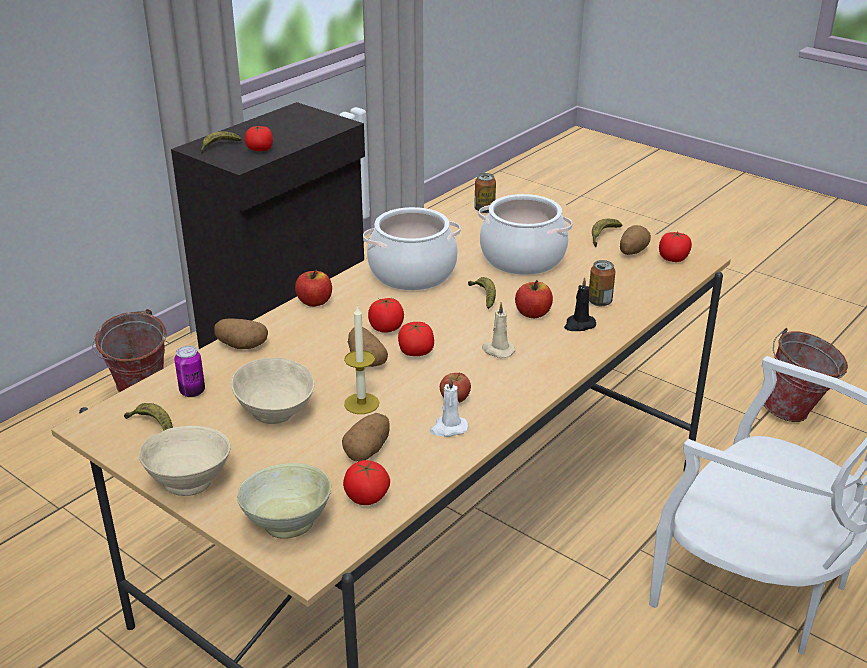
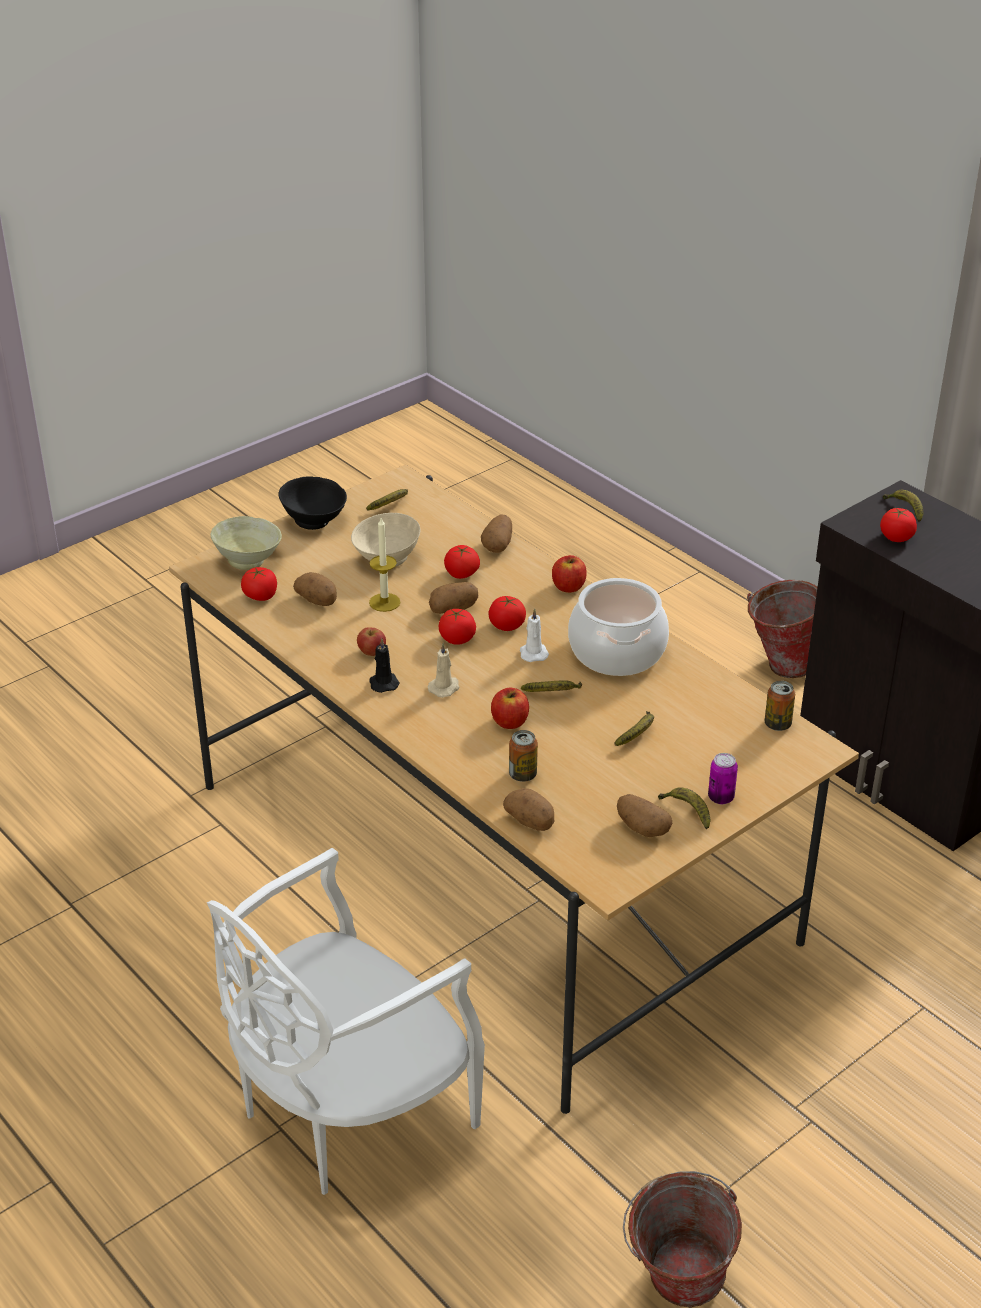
camera: 100 degrees right, 5 degrees up
beige bowl [139,426,231,496] -> black bowl [278,476,347,530]
can [174,346,205,397] -> can moved to [708,753,738,804]
white candle [430,376,468,437] -> white candle moved to [520,608,549,662]
cooking pot [478,194,572,275] -> banana [614,711,654,746]
black candle [564,277,596,331] -> black candle moved to [369,638,400,693]
tomato [659,231,692,262] -> tomato moved to [444,545,480,579]
none -> potato [503,788,554,831]

